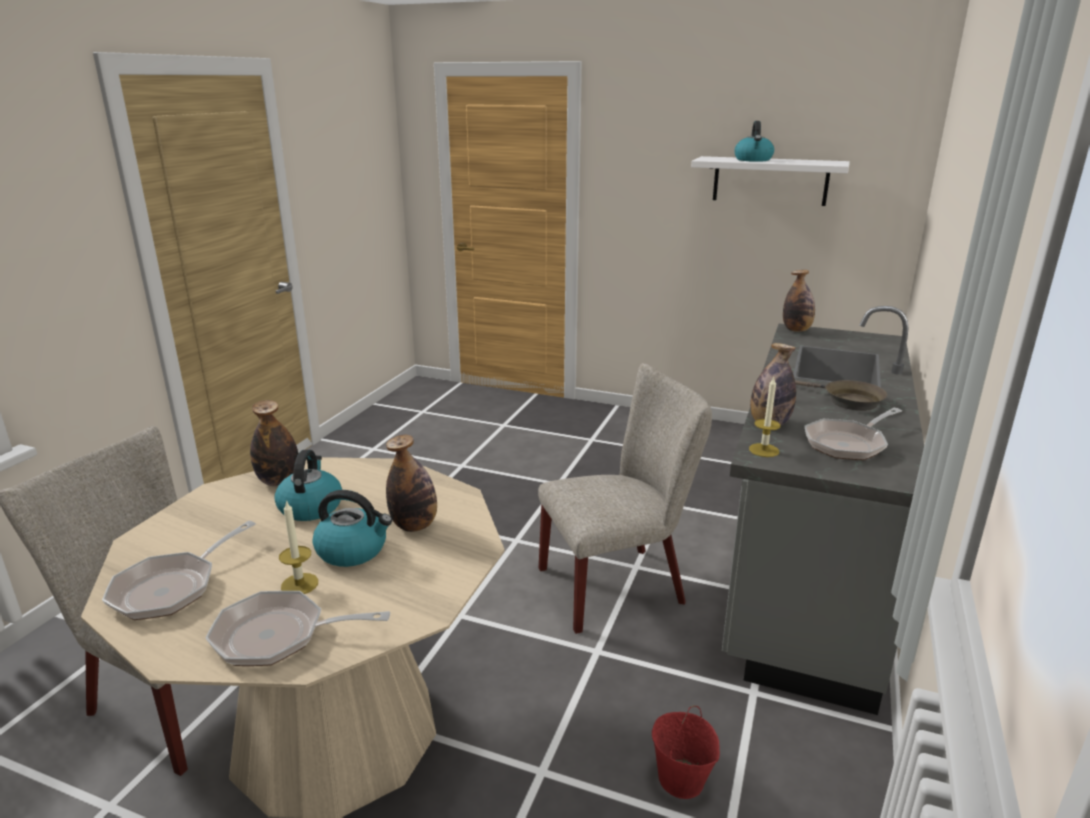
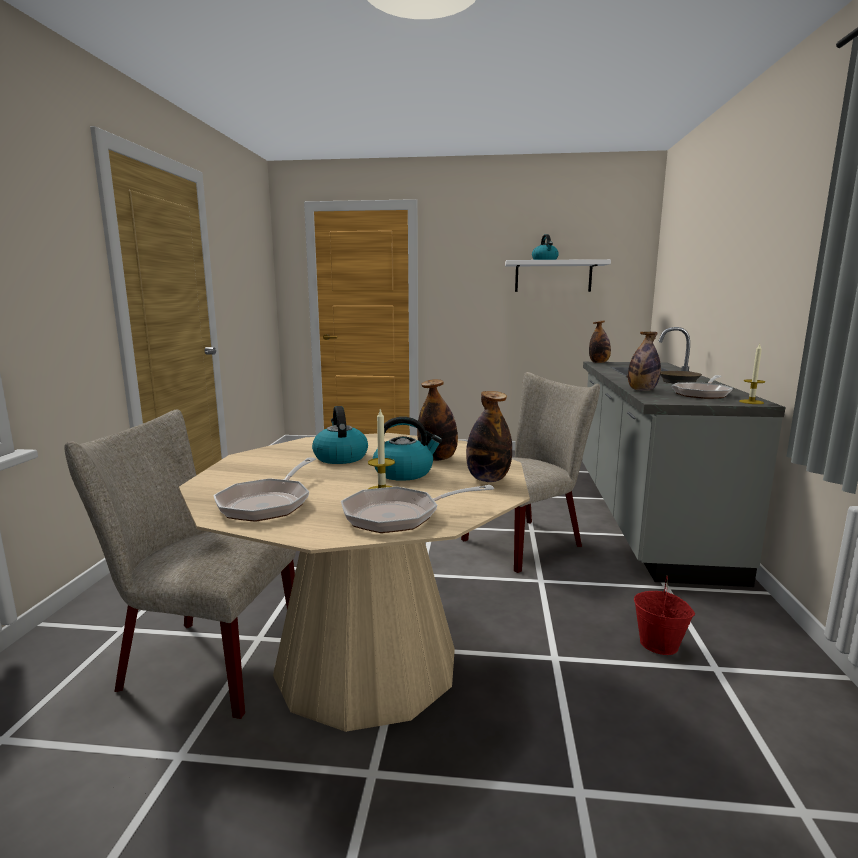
camera: 15 degrees left, 10 degrees down
bottle [250,400,298,486] -> bottle moved to [466,391,512,482]
candle [749,377,781,457] -> candle moved to [739,344,765,404]

